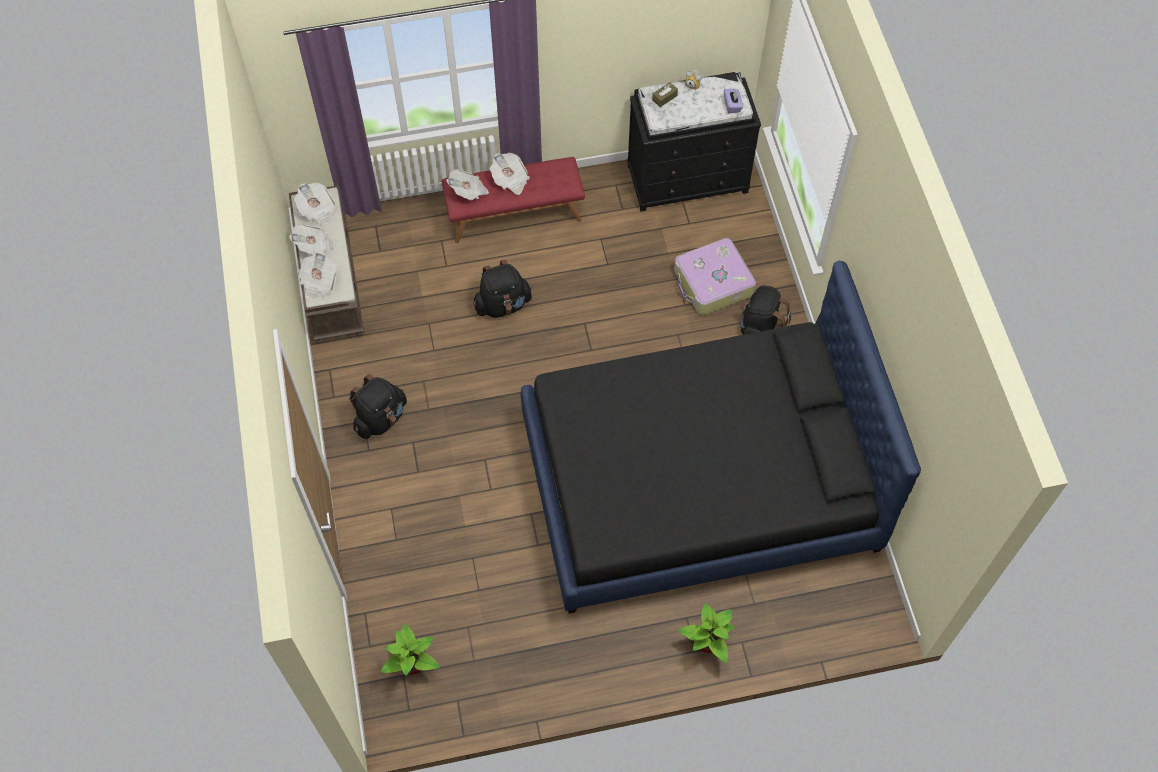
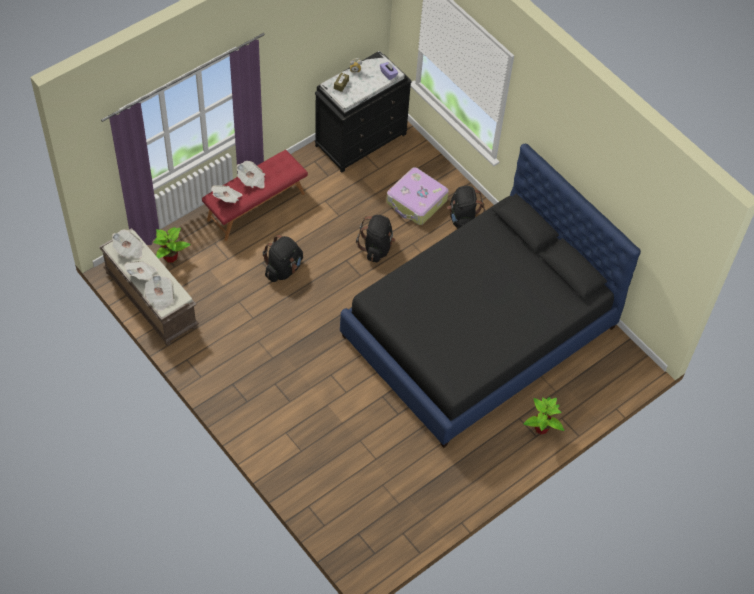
camera: 30 degrees left, 5 degrees down
black backpack [349,374,407,439] -> black backpack moved to [356,215,396,262]
potted plant [381,624,440,676] -> potted plant moved to [153,227,191,263]

